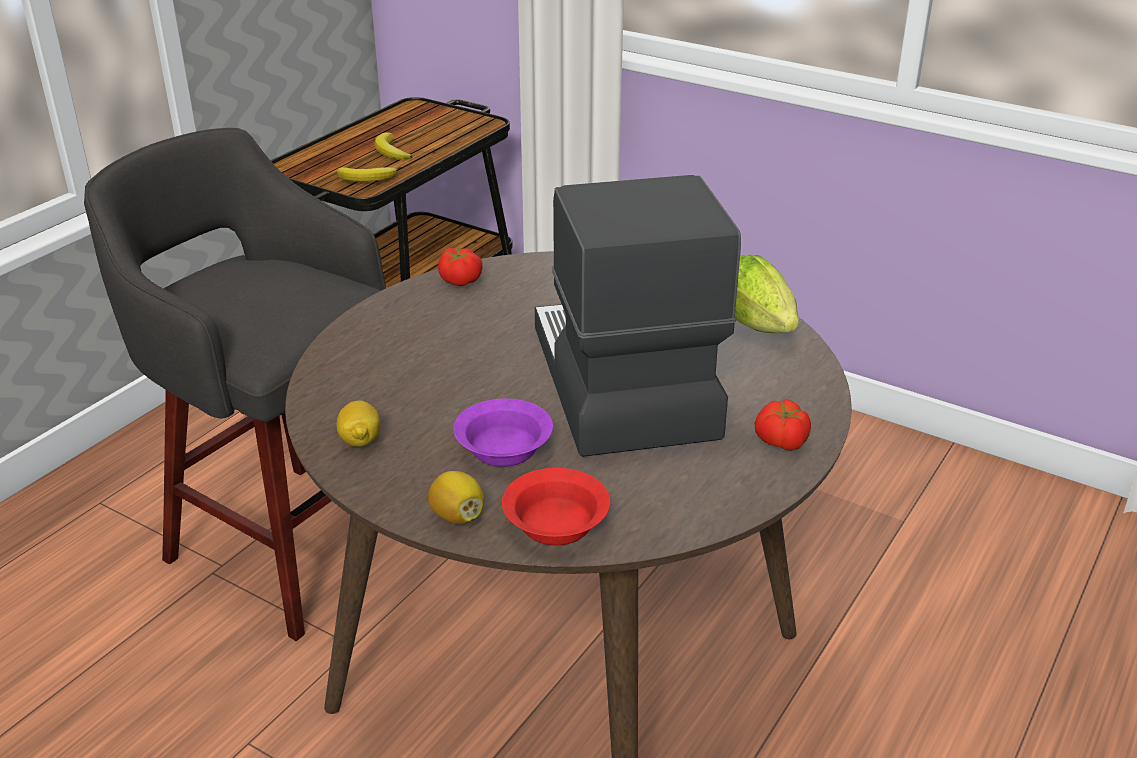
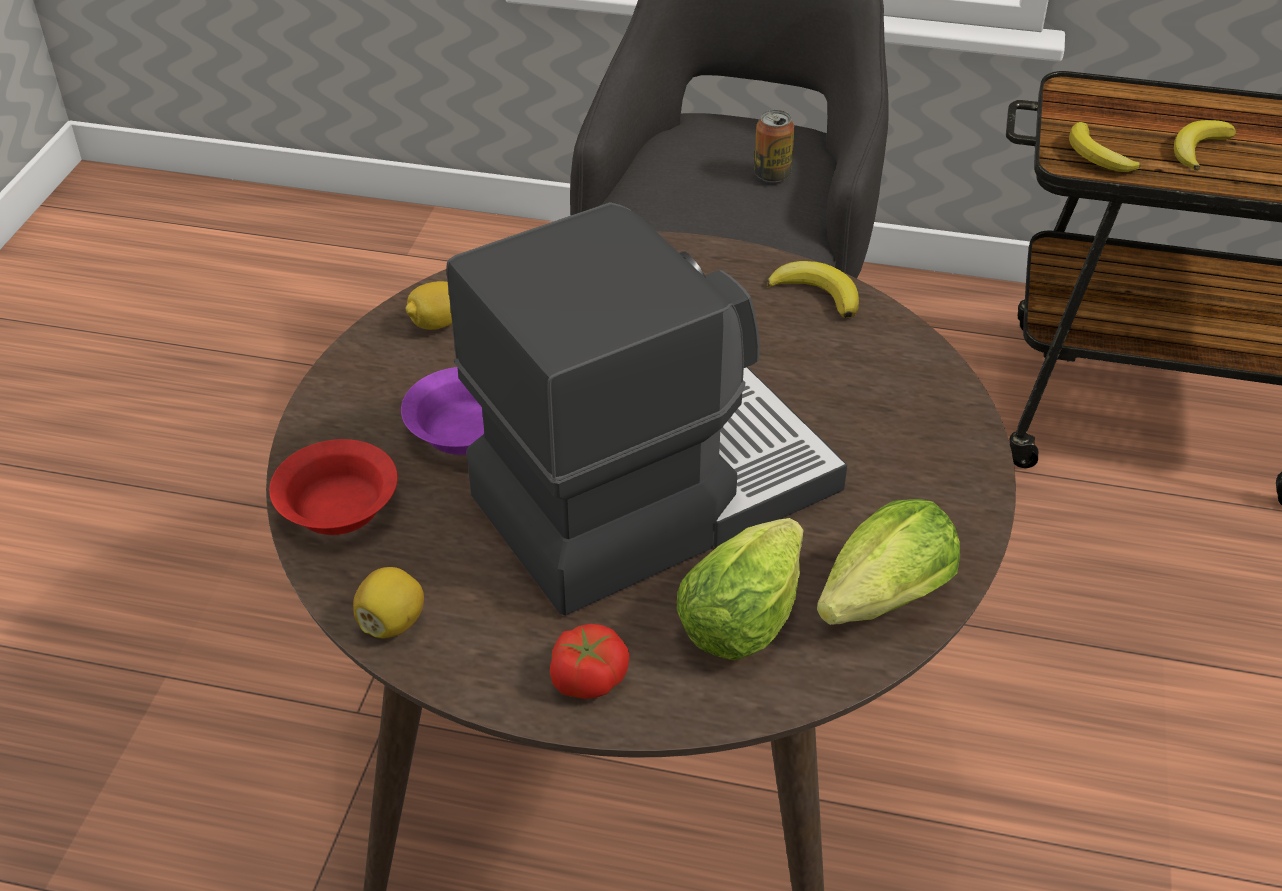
camera: 70 degrees right, 10 degrees up
lemon [428,471,484,524] -> lemon moved to [353,567,424,639]
tomato [438,248,483,286] -> banana [767,261,859,318]
none -> lettuce [677,518,803,660]
none -> can [754,110,795,182]

